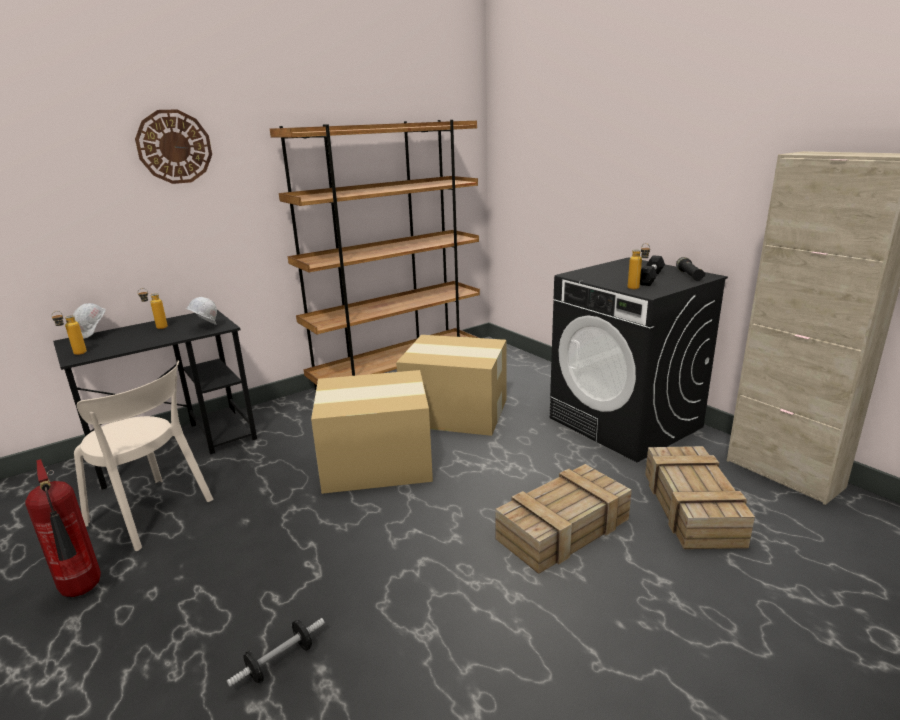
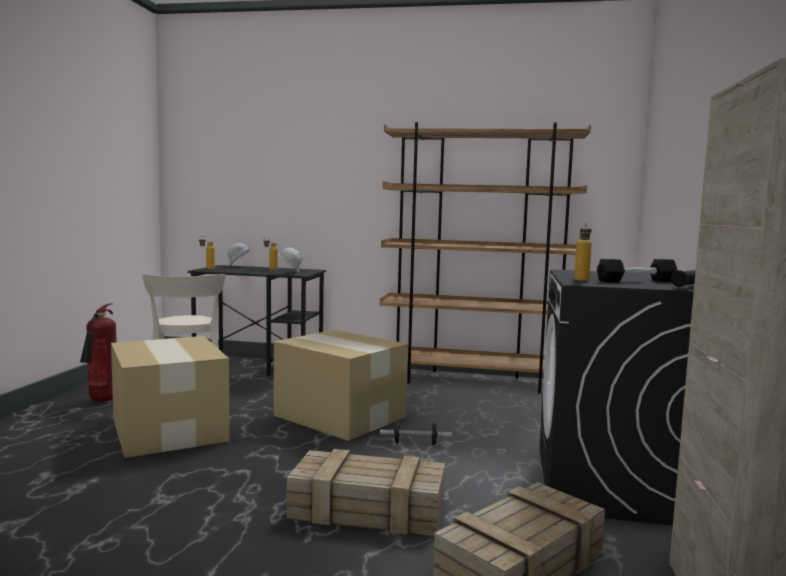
camera: 45 degrees right, 15 degrees down
wall clock [135,109,212,184] -> none
dumbbell [227,618,325,687] -> dumbbell moved to [380,421,452,445]
cardboard box [396,335,507,436] -> cardboard box moved to [111,336,230,458]

